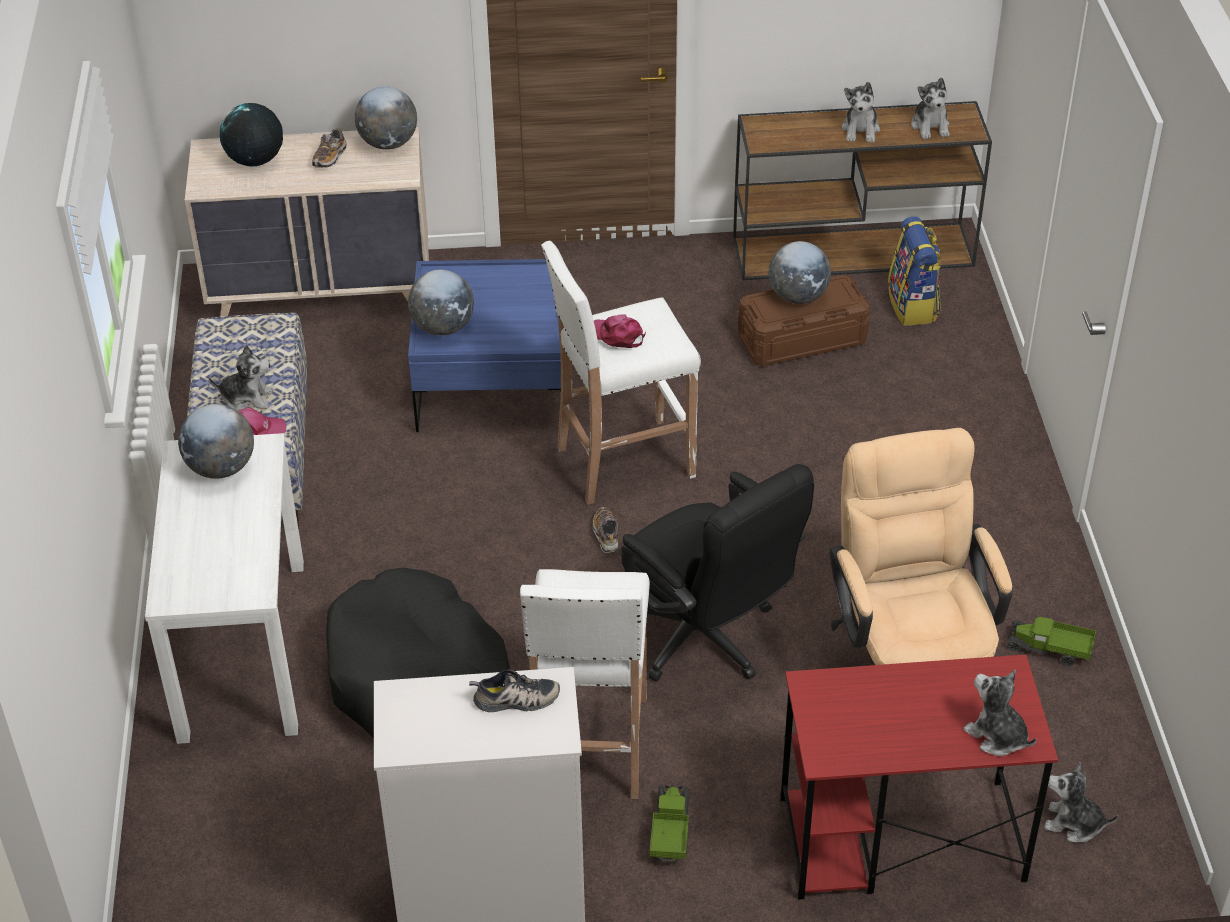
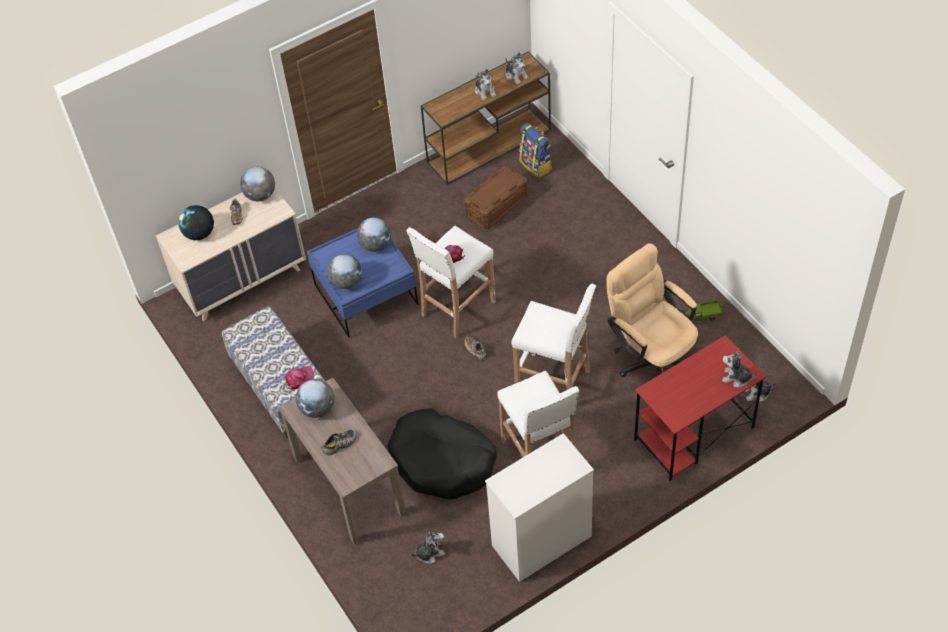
camera: 25 degrees left, 10 degrees up
white console table [145,433,304,744] -> brown console table [279,378,406,545]
plush toy [209,345,273,411] -> plush toy moved to [411,531,445,564]
shoe [469,670,560,712] -> shoe moved to [320,429,357,455]
black office chair [621,464,814,682] -> white stool [511,284,596,390]
toy truck [650,785,690,863] -> none
globe [768,241,831,304] -> globe moved to [357,217,391,252]

